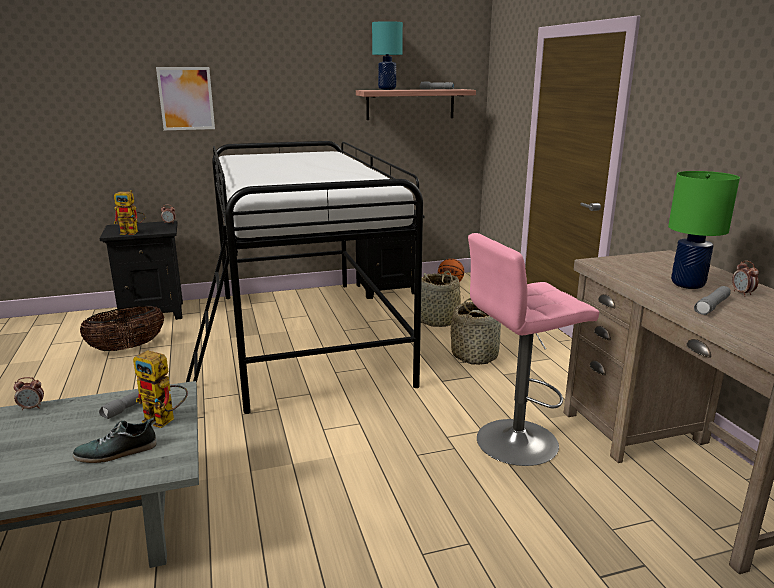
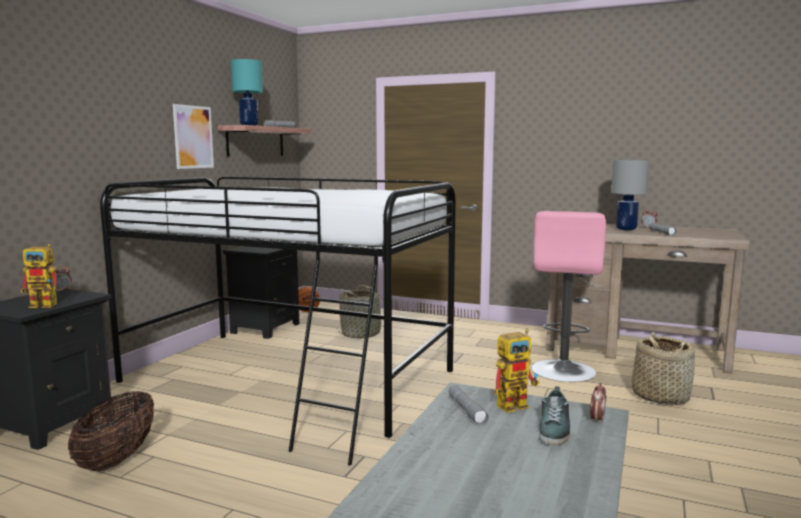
camera: 50 degrees left, 10 degrees down
alarm clock [13,377,44,410] -> alarm clock moved to [590,382,606,424]
toy robot [114,190,146,235] -> toy robot turned 45 degrees clockwise [21,244,70,308]
picture [156,67,215,130] -> picture moved to [173,104,214,169]
basket [451,298,501,365] -> basket moved to [631,332,695,405]
green table lamp [668,171,740,289] -> grey table lamp [611,159,649,230]

